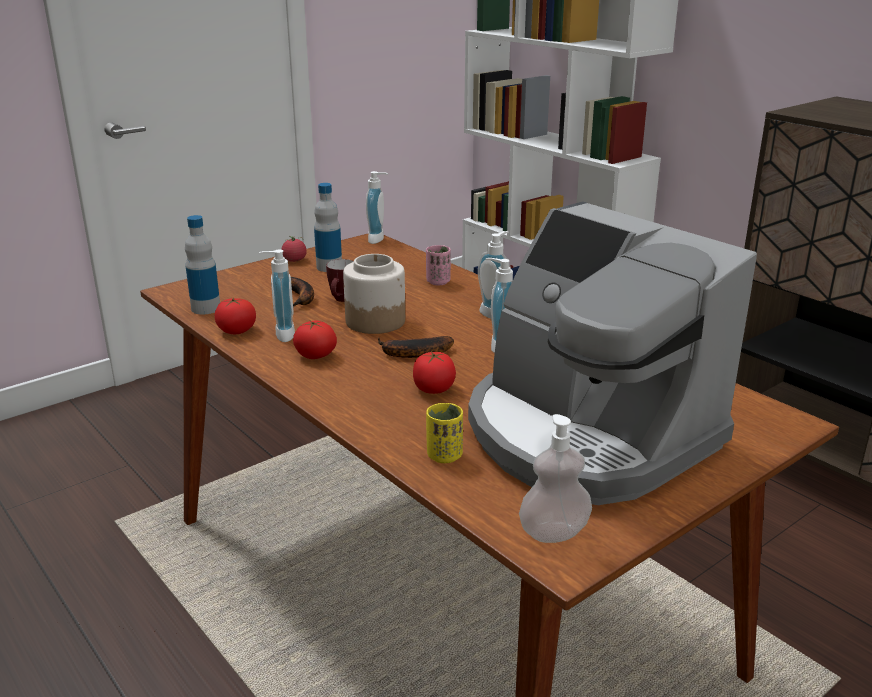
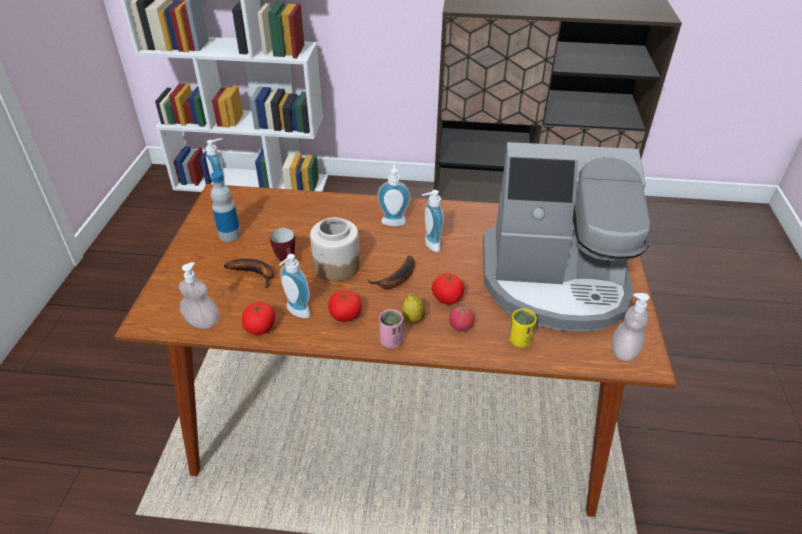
camera: 45 degrees left, 15 degrees up
bottle [185,215,220,314] -> soap dispenser [179,262,219,329]
tomato [281,236,307,262] -> tomato moved to [449,304,474,331]
pink cup [426,245,451,285] -> pink cup moved to [379,309,403,348]
none -> lemon [402,293,425,323]

